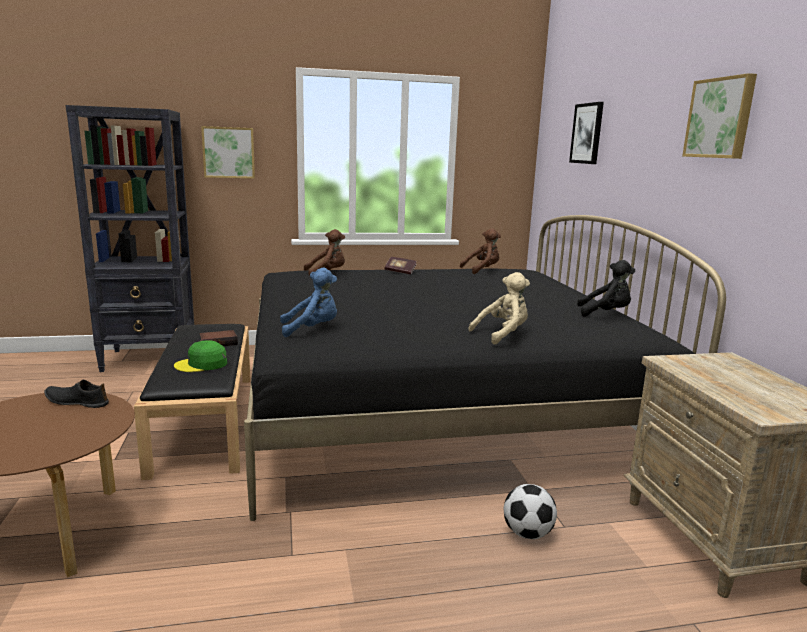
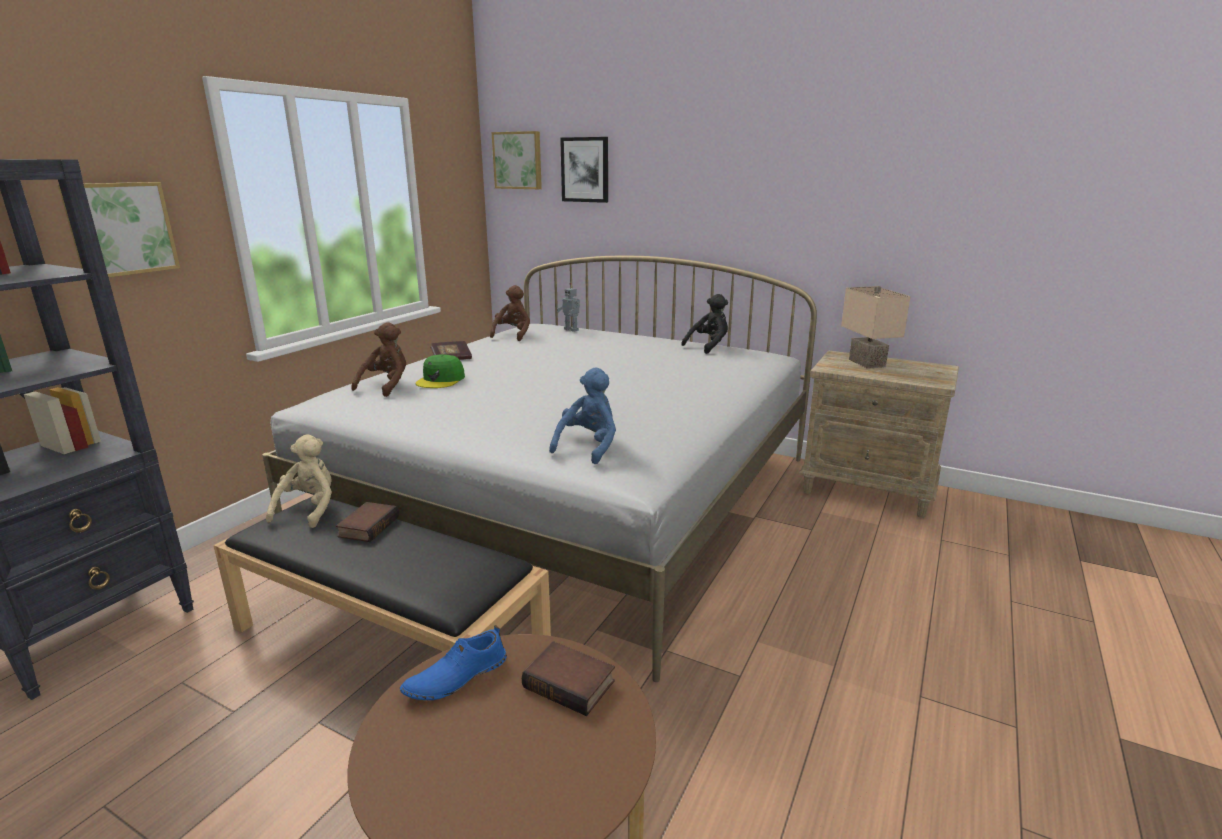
camera: 50 degrees left, 5 degrees up
black shoe [44,379,109,408] -> blue shoe [400,625,507,700]
green cap [174,340,227,372] -> green cap moved to [416,354,465,388]
black bed [244,215,726,521] -> white bed [262,256,817,682]
beige plush toy [468,272,530,344] -> beige plush toy moved to [266,434,332,528]
football [504,484,557,539] -> none
picture [682,73,757,159] -> picture moved to [492,131,542,189]
none -> book [522,641,615,716]
none -> toy robot [557,283,580,332]
none -> beige table lamp [841,286,911,369]

